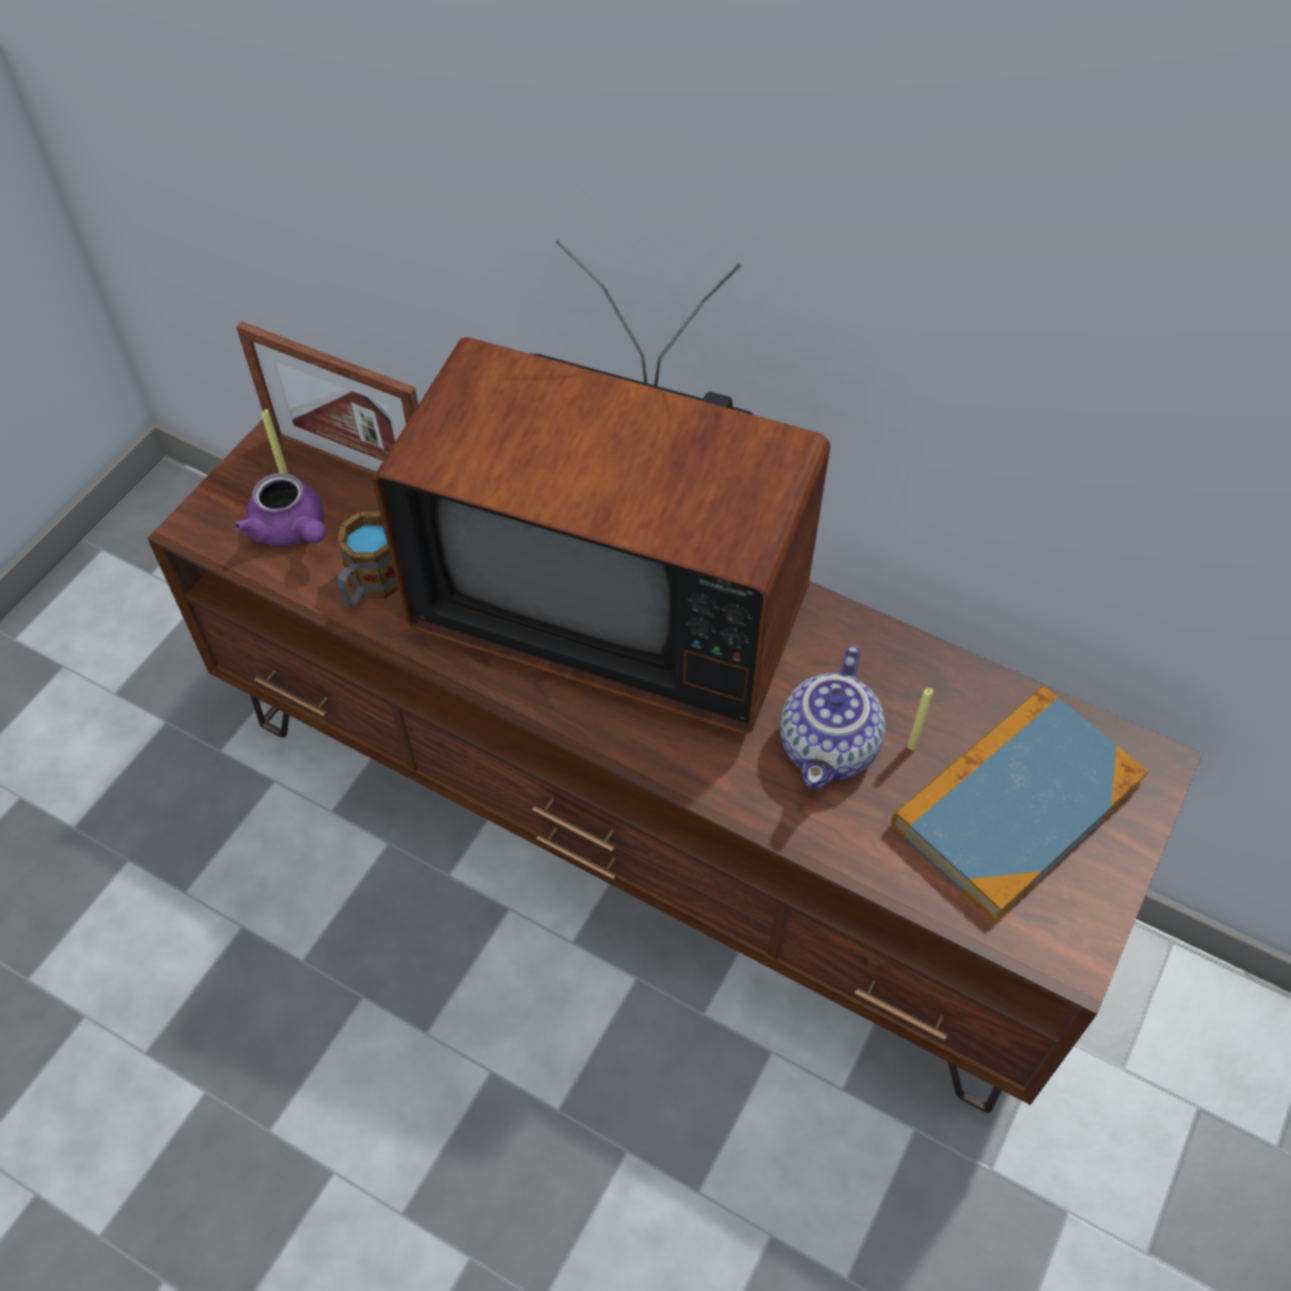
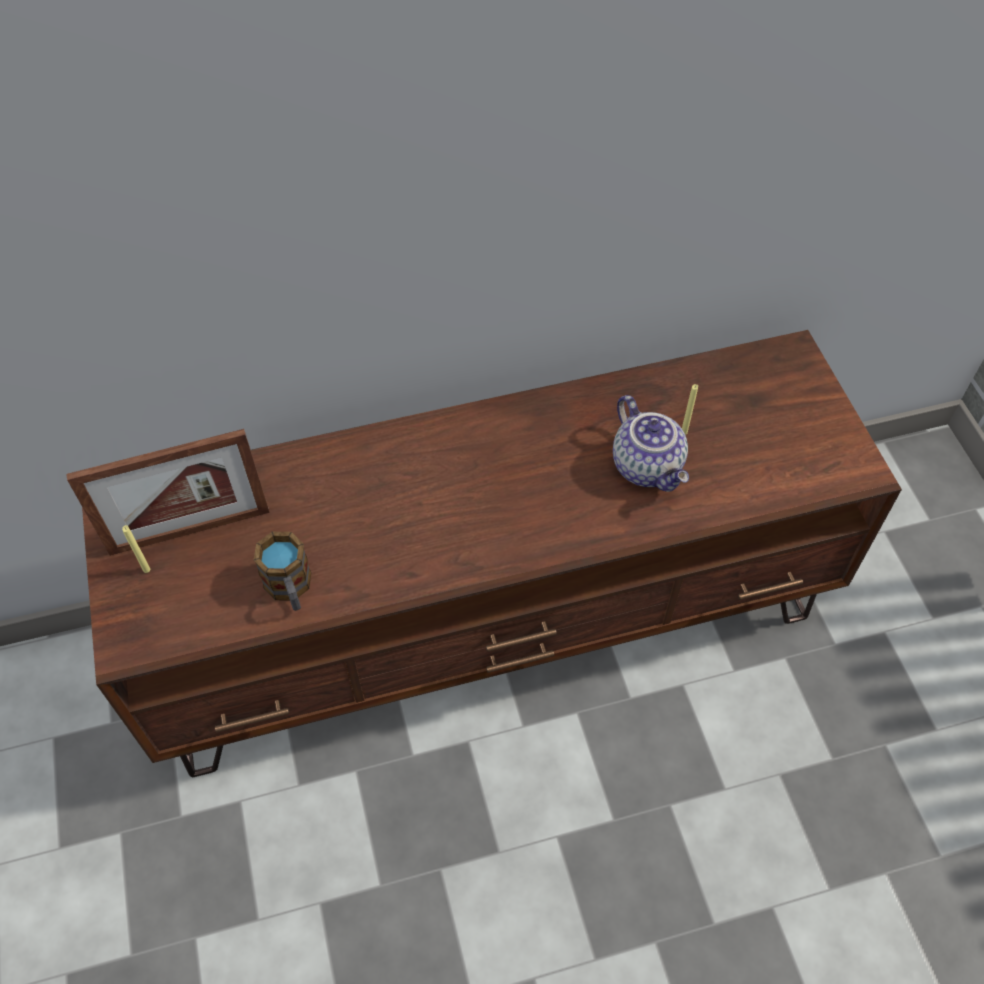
camera: 45 degrees left, 0 degrees up
purple teapot [234,473,326,546] -> none
television [373,240,830,734] -> none
book [891,686,1148,922] -> none

